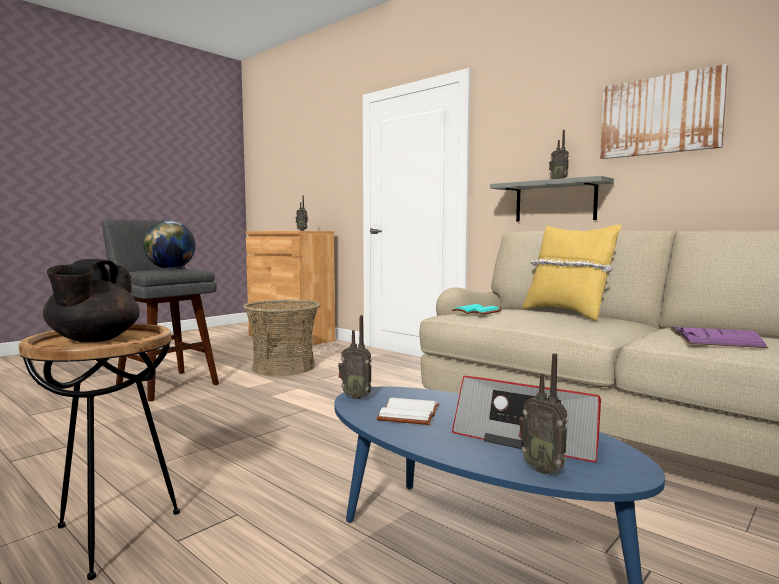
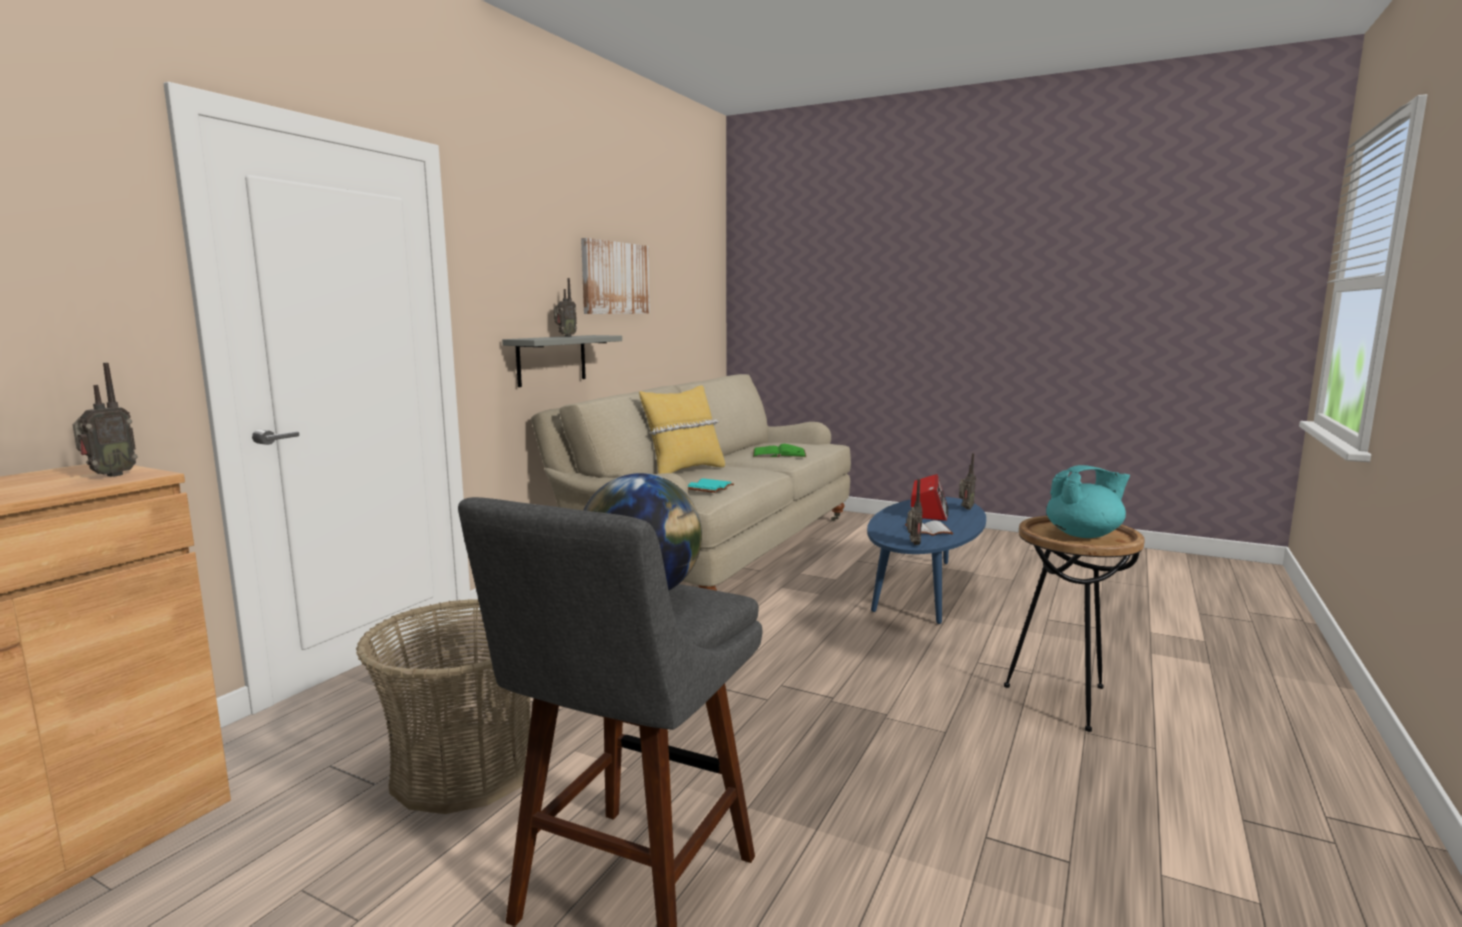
camera: 105 degrees left, 5 degrees up
black teapot [43,259,140,343] -> turquoise teapot [1046,465,1130,538]
purple book [670,327,768,348] -> green book [753,444,806,457]

